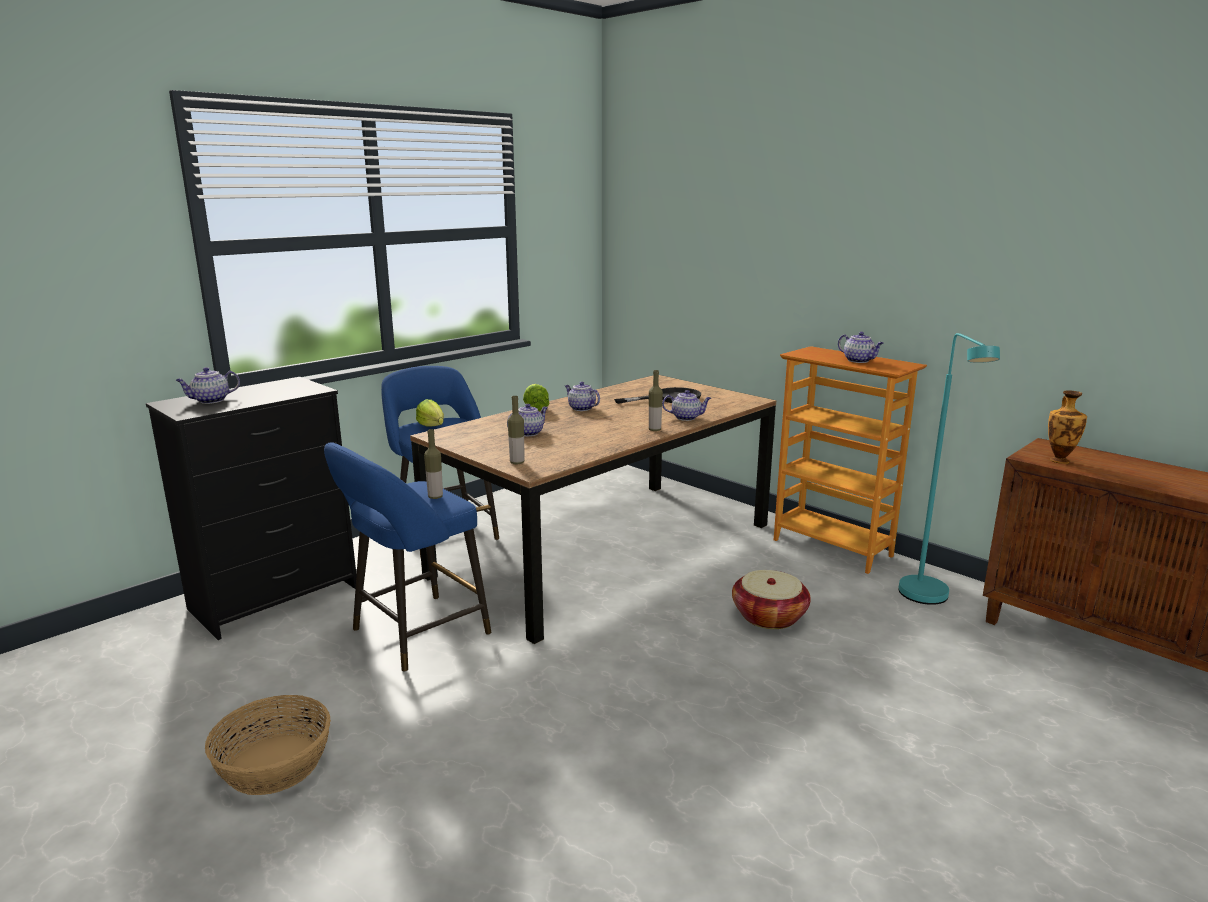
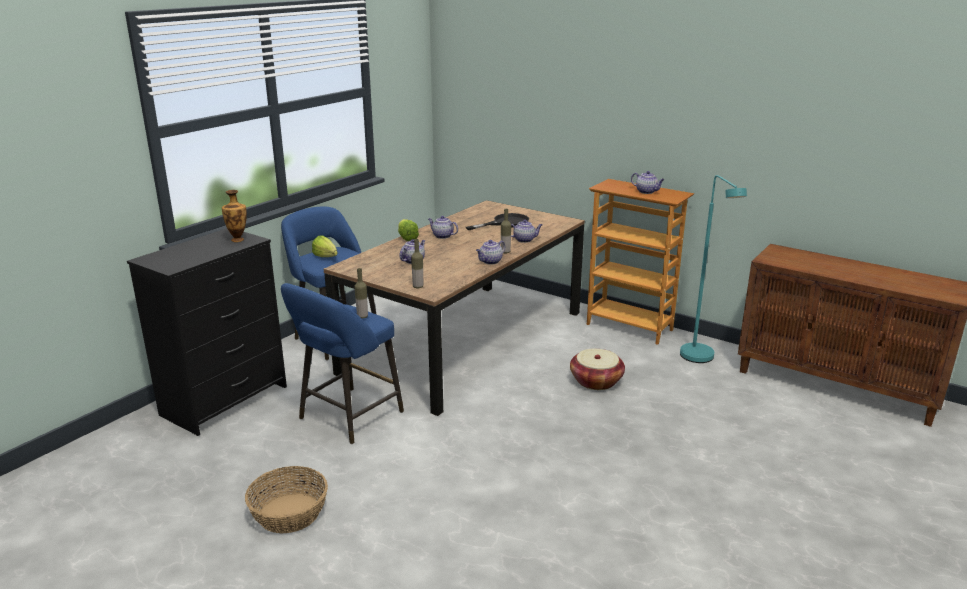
camera: 10 degrees left, 5 degrees up
teapot [175,367,240,404] -> teapot moved to [476,240,505,265]
vase [1048,390,1087,464] -> vase moved to [222,190,247,242]

